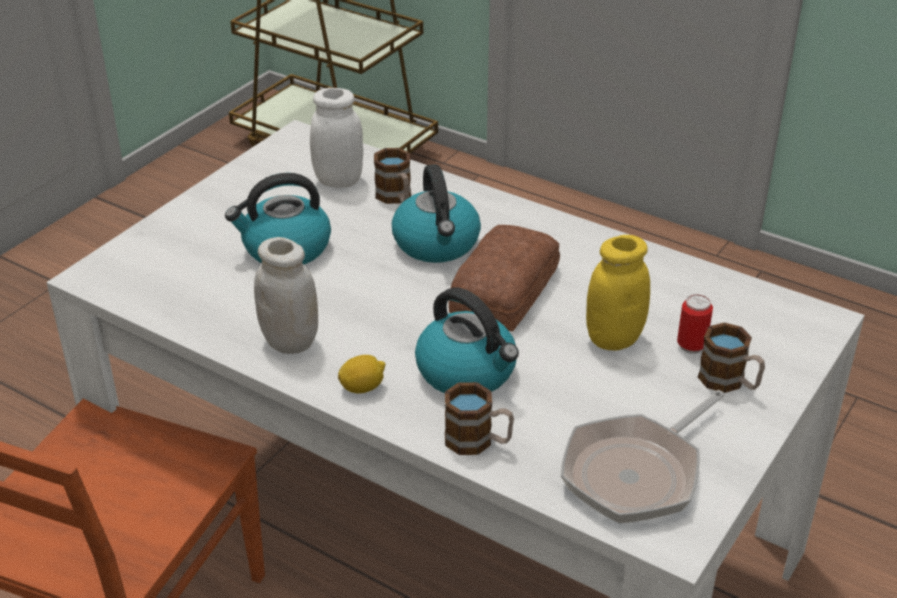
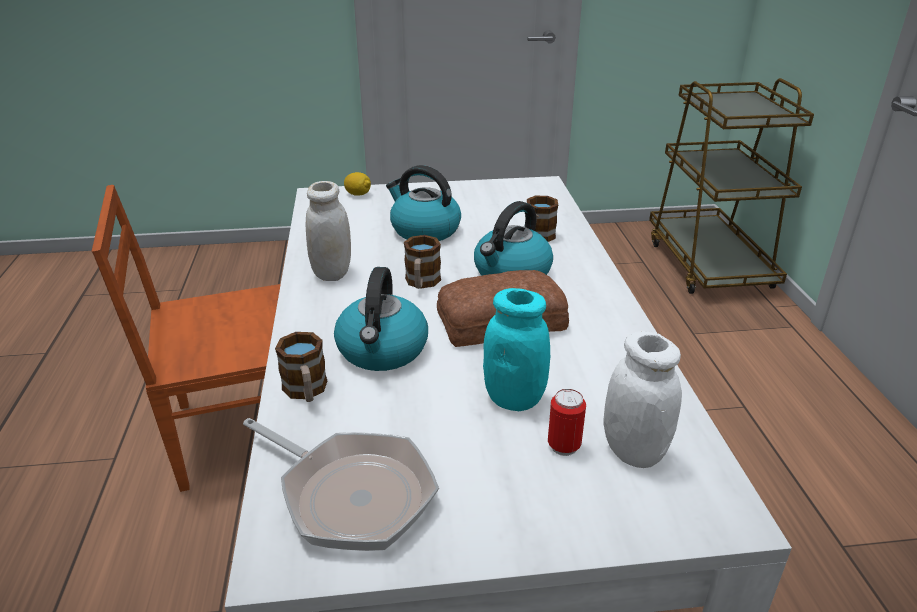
camera: 50 degrees right, 5 degrees down
white jar [310,88,363,188] -> white jar moved to [603,331,682,468]
lemon [338,355,385,394] -> lemon moved to [344,172,371,196]
frying pan [561,390,725,523] -> frying pan turned 150 degrees counterclockwise [243,418,439,551]
yellow jar [586,235,650,351] -> turquoise jar [483,288,550,411]
mug [698,322,765,393] -> mug moved to [404,235,441,289]

